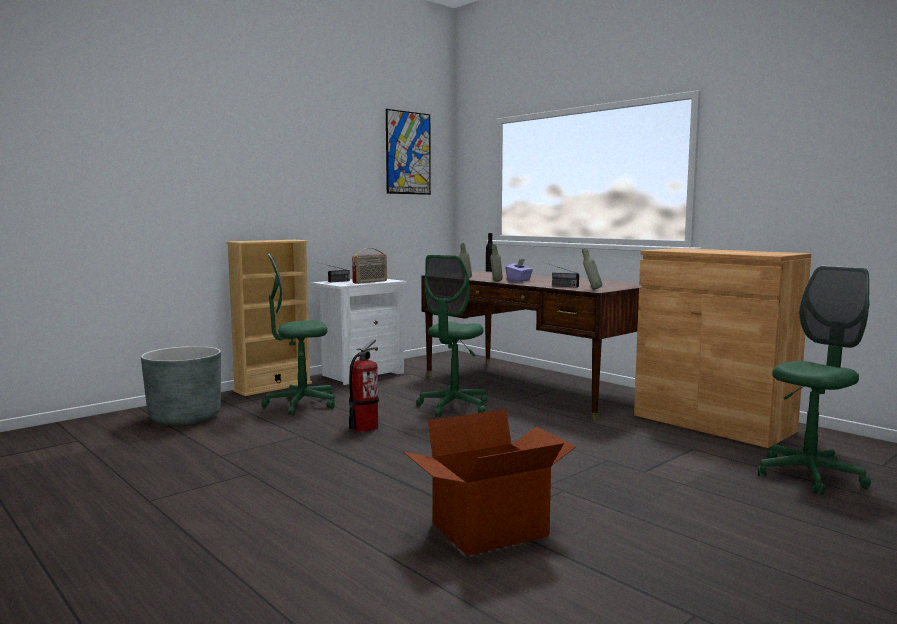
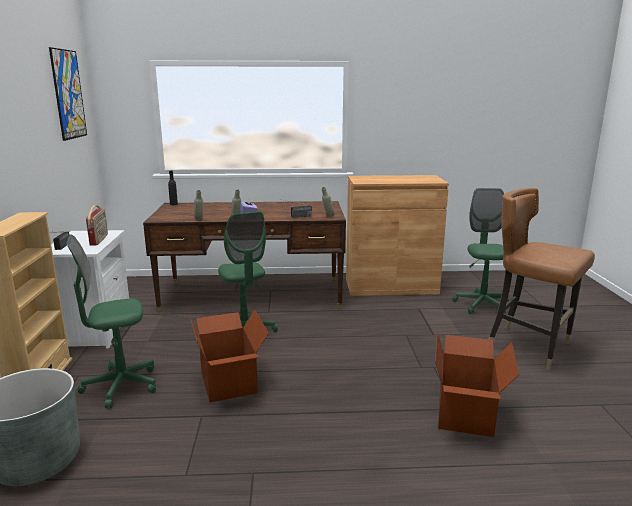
camera: 50 degrees left, 10 degrees up
green office chair [261,253,335,415] -> green office chair turned 45 degrees clockwise [66,235,156,408]
fire extinguisher [349,339,379,432] -> cardboard box [190,310,269,402]
none -> brown chair [488,188,595,370]

